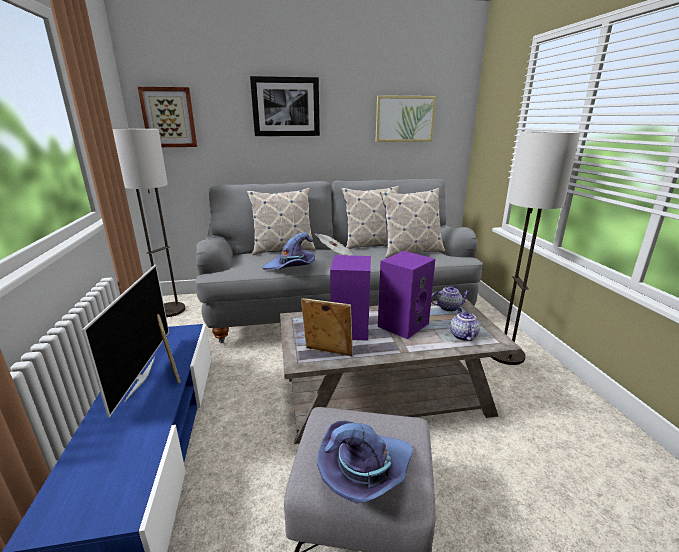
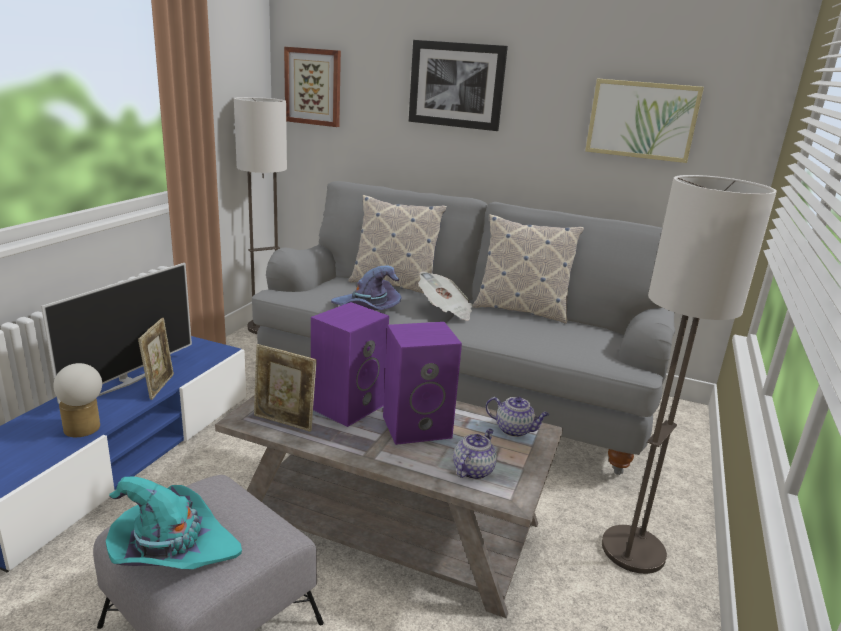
camera: 30 degrees right, 0 degrees up
picture frame [301,298,353,356] -> picture frame turned 150 degrees clockwise [254,344,317,432]
purple hat [317,421,413,504] -> turquoise hat [106,477,242,569]
pillow [380,188,445,258] -> none
none -> table lamp [53,363,102,437]

